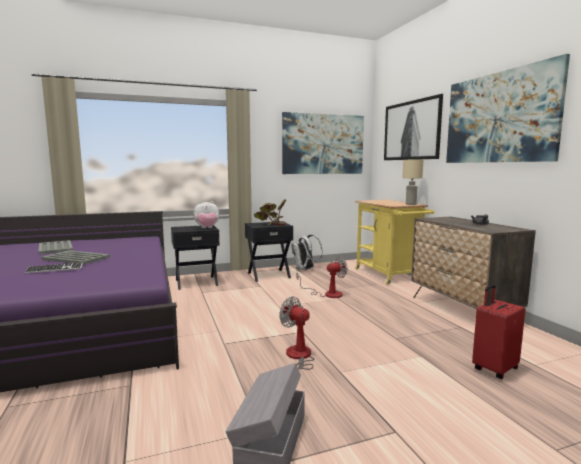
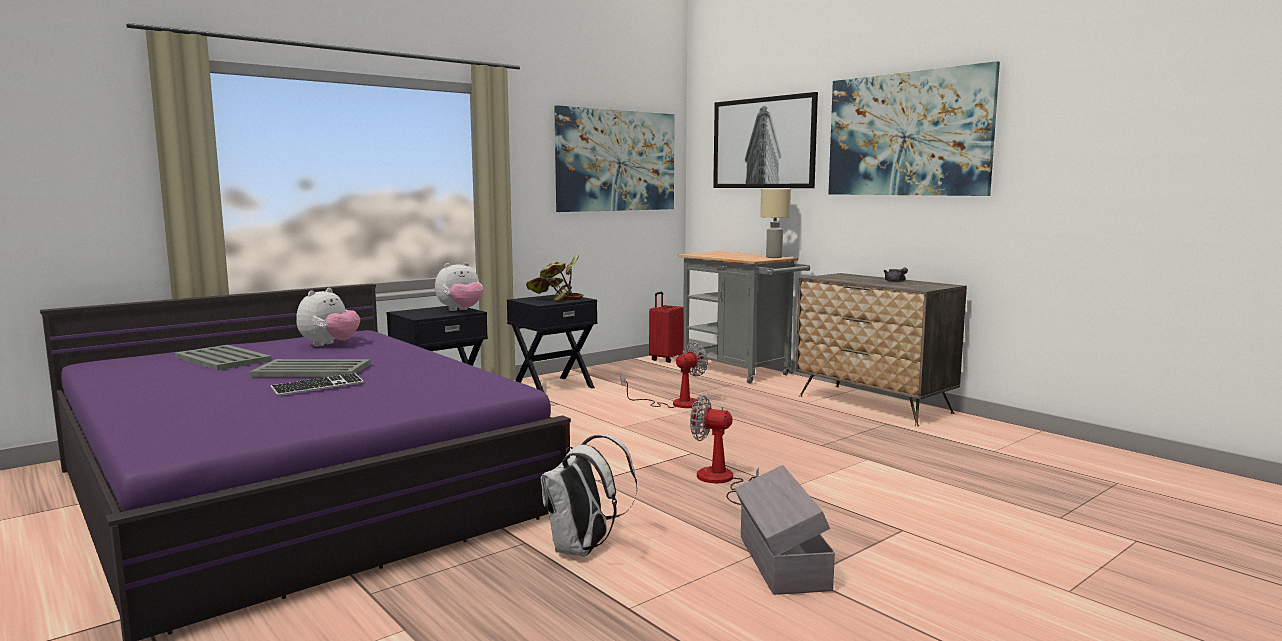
camera: 20 degrees left, 0 degrees up
white backpack [291,235,323,270] -> white backpack moved to [541,434,637,557]
yellow cart [355,200,434,285] -> grey cart [678,251,810,384]
red suitcase [472,284,525,379] -> red suitcase moved to [649,292,683,363]
none -> plush toy [296,288,360,347]

